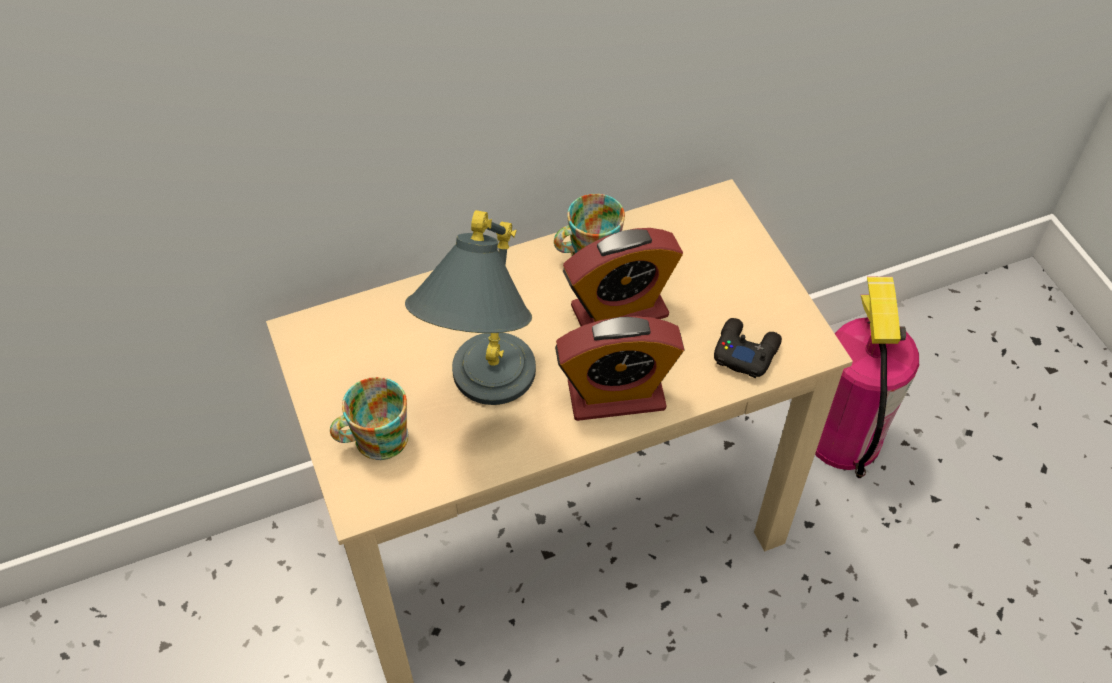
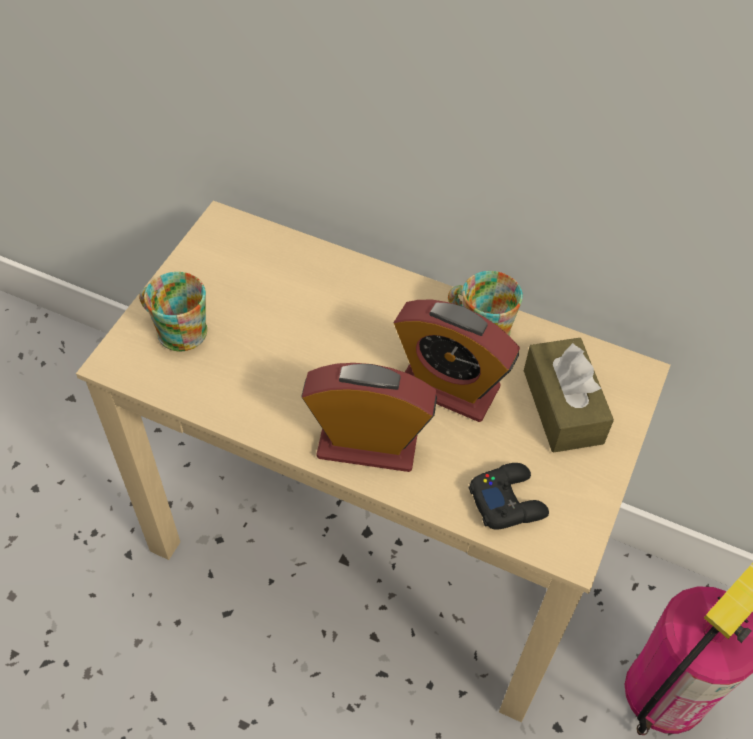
camera: 45 degrees right, 0 degrees up
grey table lamp [405,210,536,405] -> none
alarm clock [555,316,684,421] -> alarm clock turned 150 degrees clockwise [301,363,437,472]
none -> brown tissue box [524,338,614,453]

